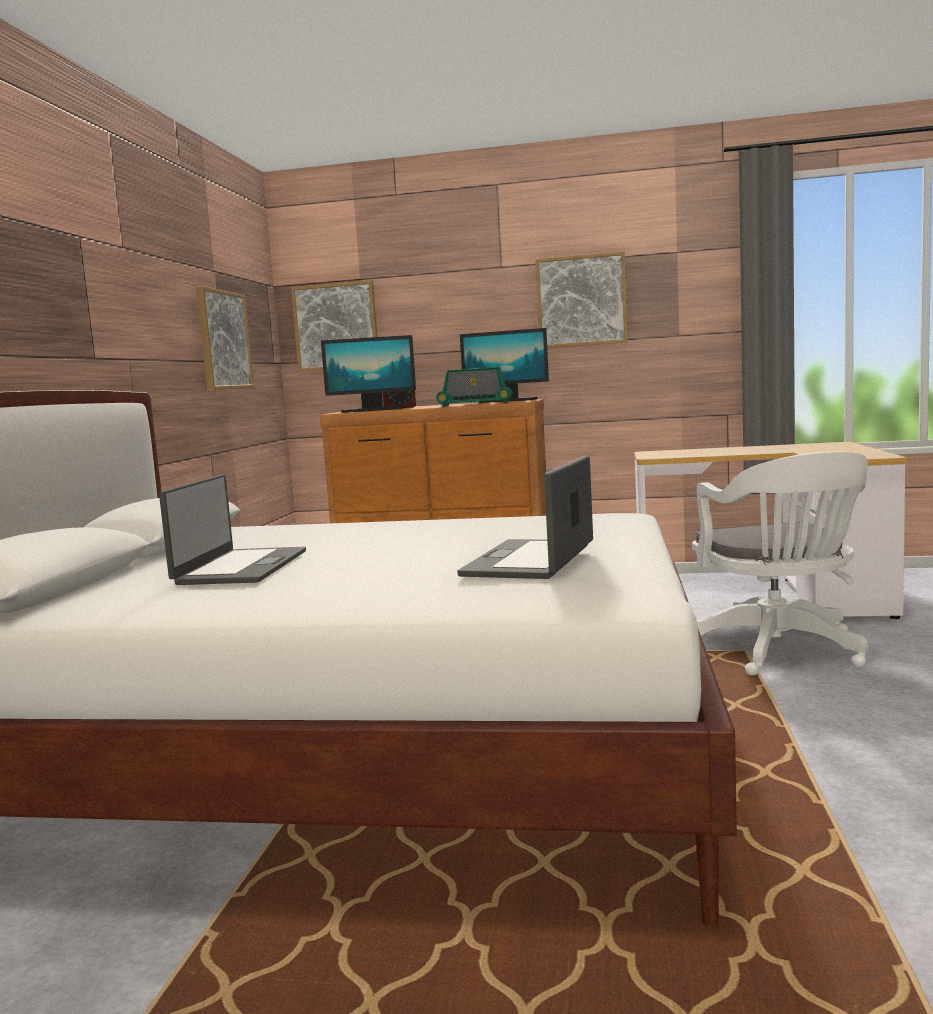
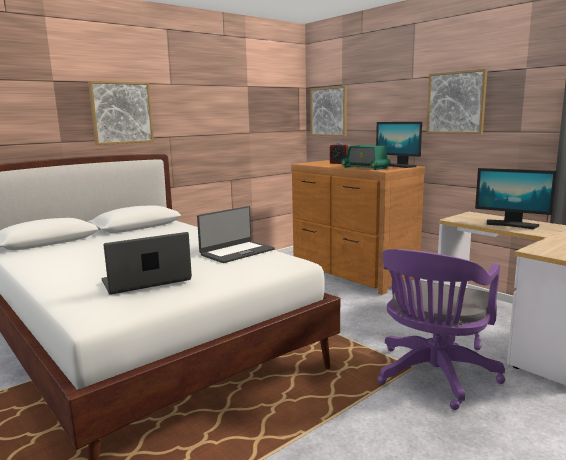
camera: 40 degrees right, 5 degrees up
laptop [159,474,306,585] -> laptop moved to [197,206,275,263]
picture [196,286,254,390] -> picture moved to [88,81,154,145]
monitor [321,335,416,413] -> monitor moved to [475,168,557,229]
white office chair [692,451,868,675] -> purple office chair [378,249,505,410]

